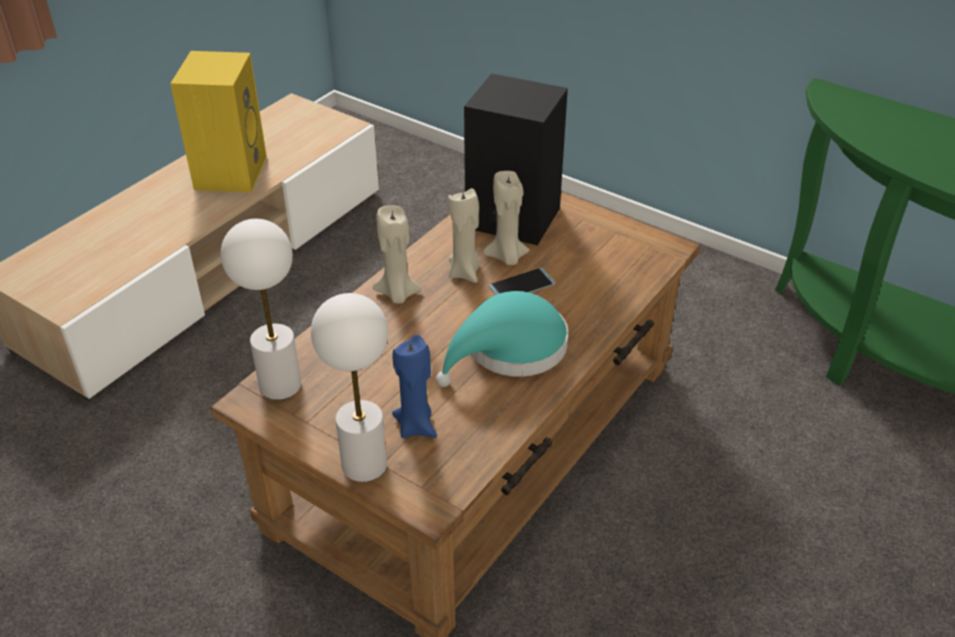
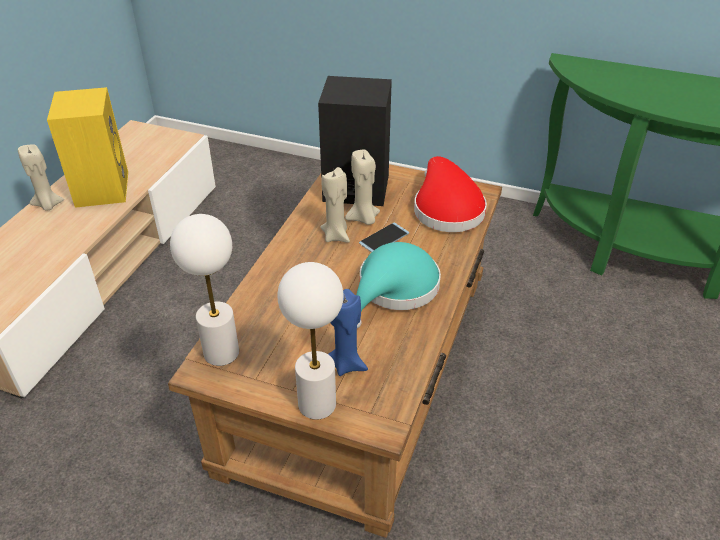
camera: 15 degrees left, 0 degrees up
beige candle [373,206,422,304] -> beige candle moved to [18,145,64,210]
none -> red hat [414,156,487,232]

